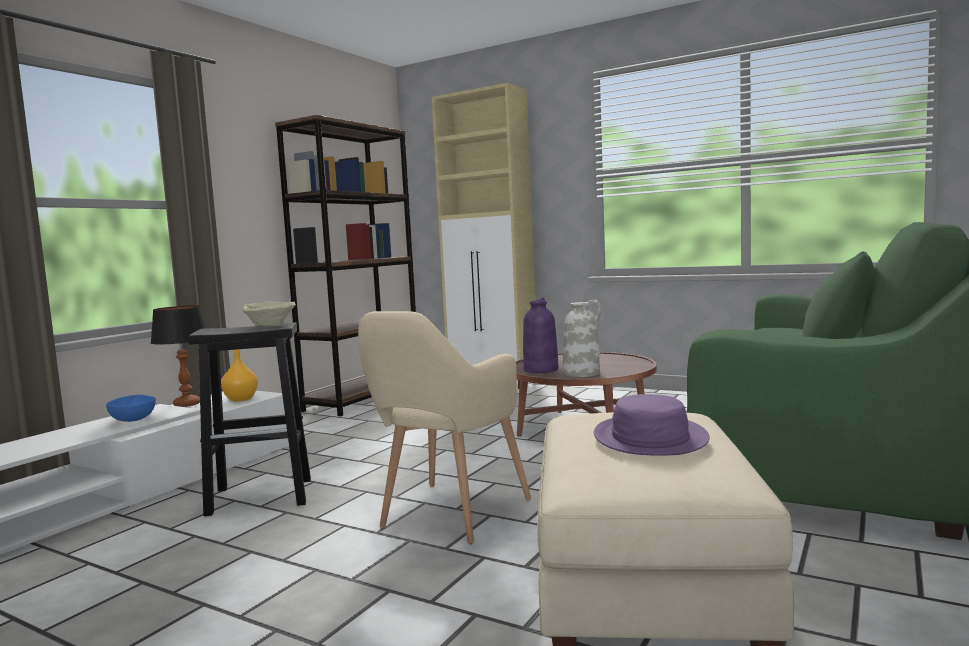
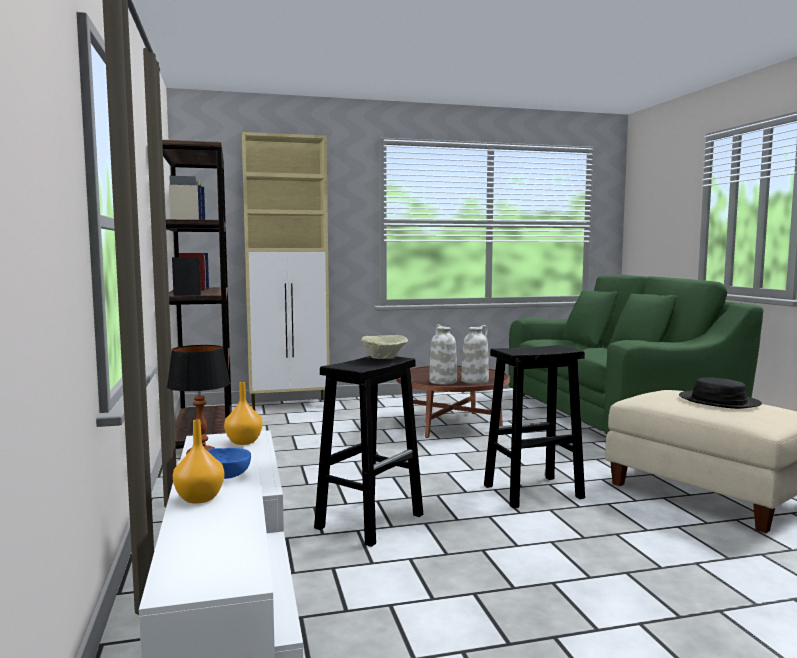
camera: 45 degrees left, 0 degrees up
beige armchair [358,311,531,544] -> black stool [484,345,585,508]
purple vase [523,297,558,373] -> white vase [429,324,457,385]
purple hat [594,394,710,456] -> black hat [679,378,762,409]
none -> orange vase [173,420,224,504]

